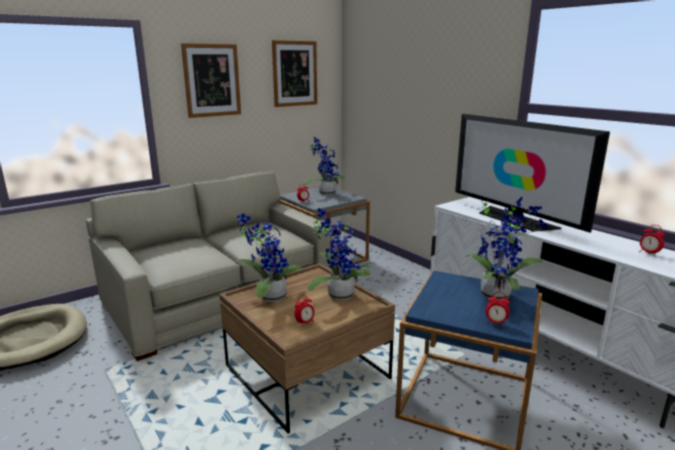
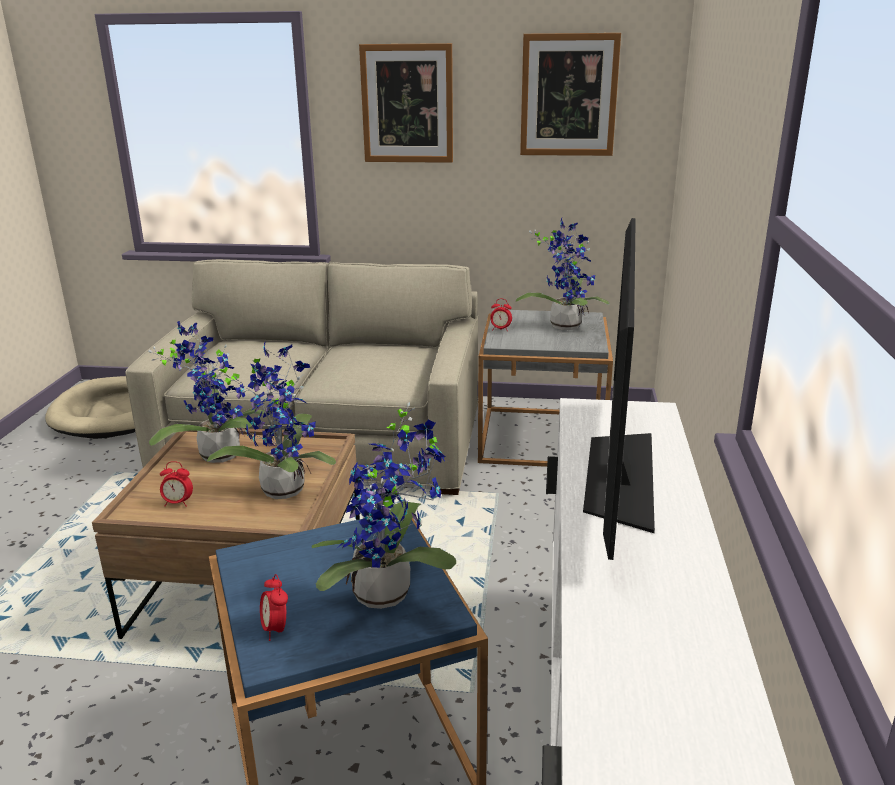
camera: 45 degrees right, 5 degrees up
alarm clock [640,225,665,255] -> none

